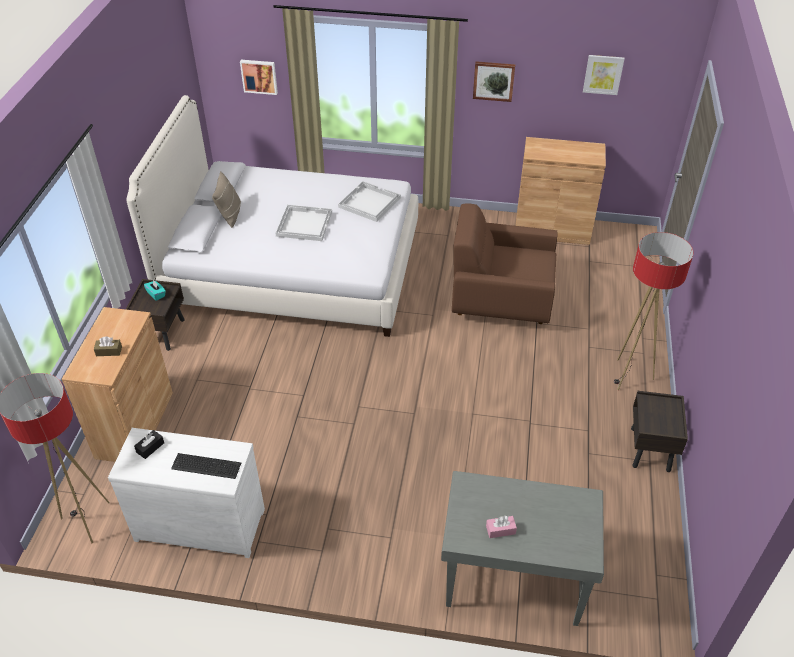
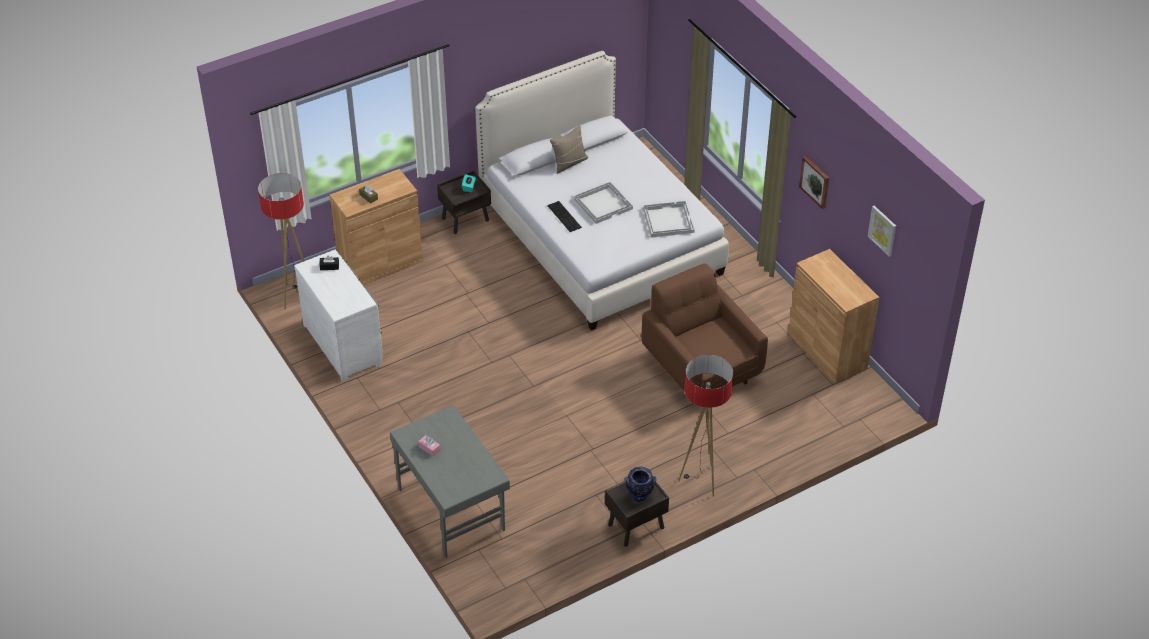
camera: 50 degrees right, 0 degrees up
keyboard [171,453,241,479] -> keyboard moved to [548,201,582,232]
picture [240,60,278,95] -> none
none -> vase [625,467,657,502]

